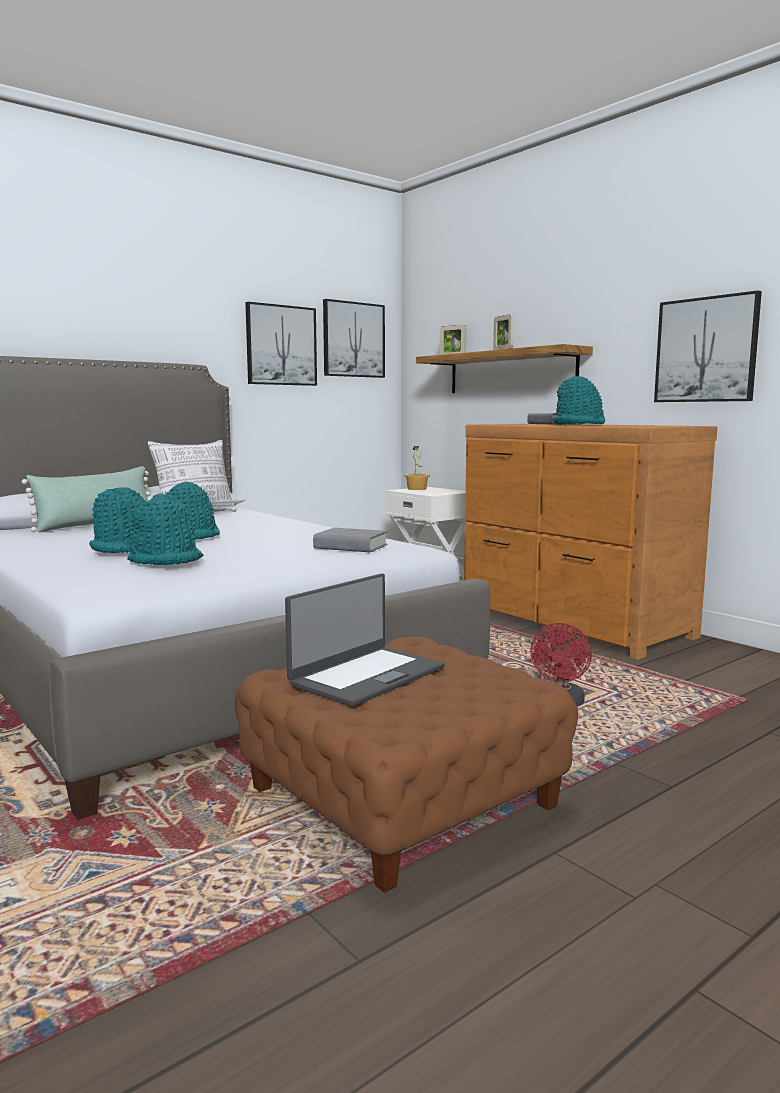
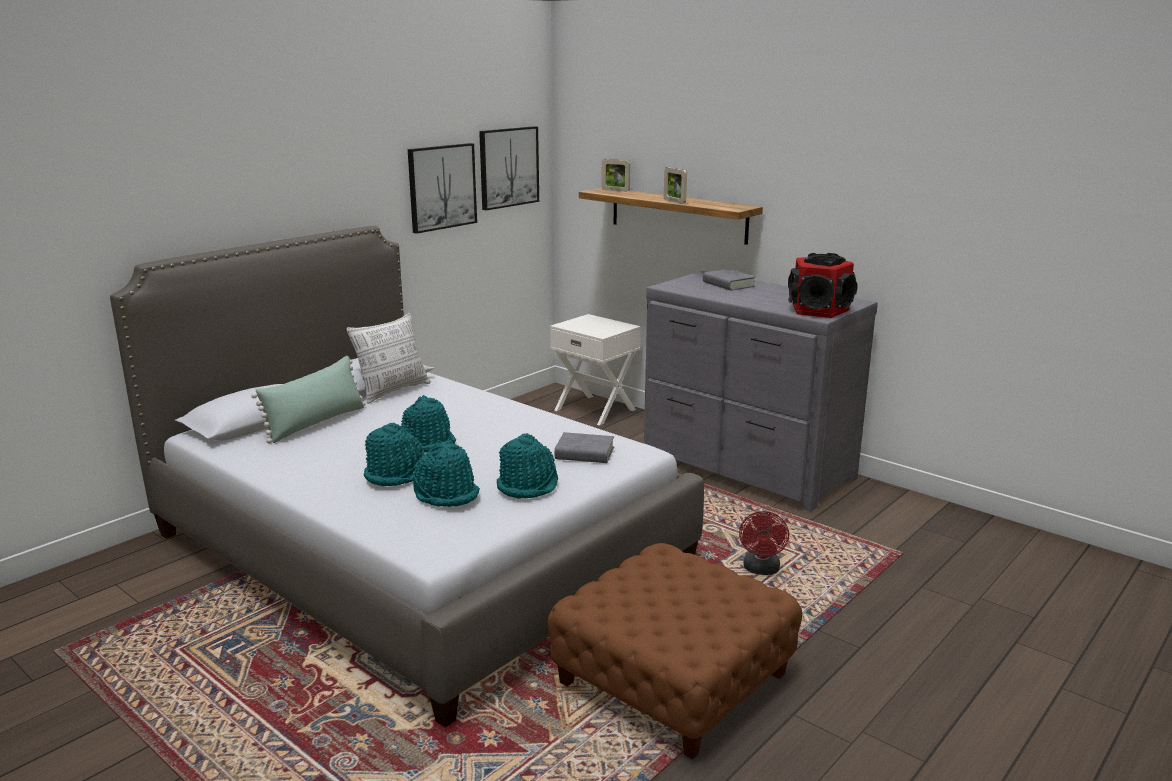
camera: 10 degrees left, 10 degrees up
laptop [285,574,445,706] -> none
potted plant [404,446,430,490] -> none
brown dresser [464,424,717,660] -> grey dresser [644,271,878,512]
turquoise hat [553,376,605,425] -> turquoise hat moved to [497,433,558,499]
picture [654,291,762,402] -> none
none -> speaker [788,253,857,318]

